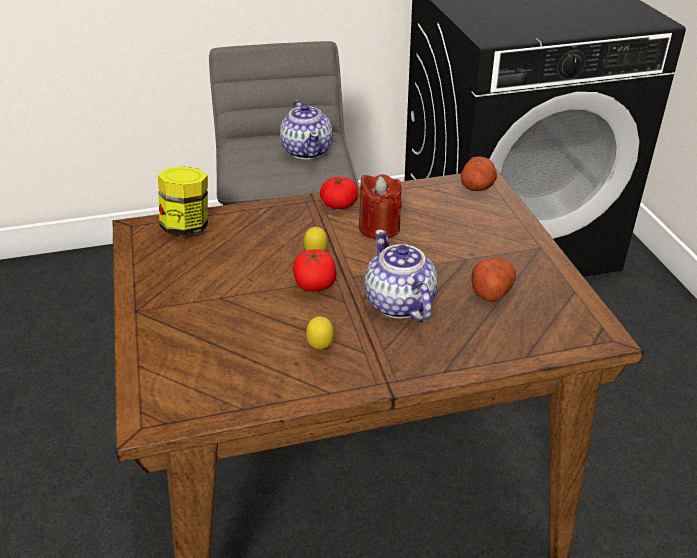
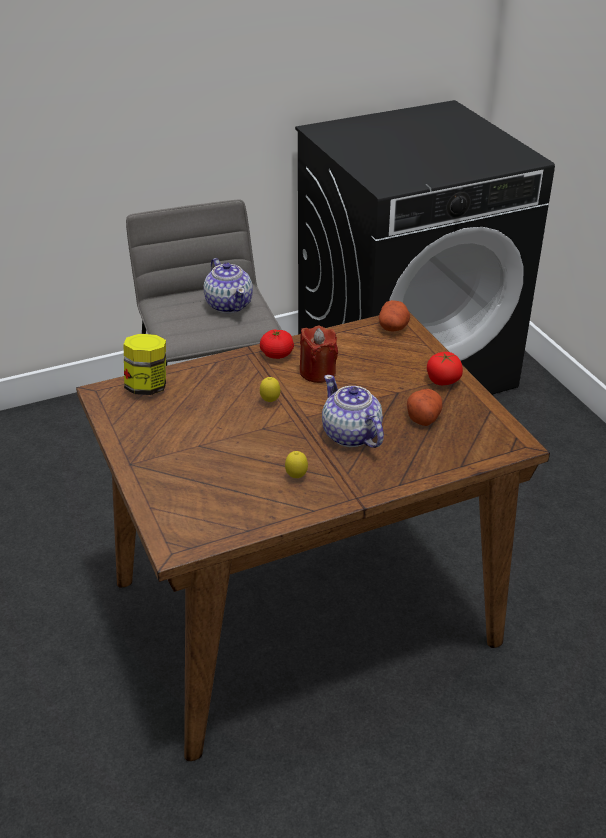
camera: 10 degrees left, 0 degrees up
tomato [293,249,337,291] -> tomato moved to [427,352,463,385]

